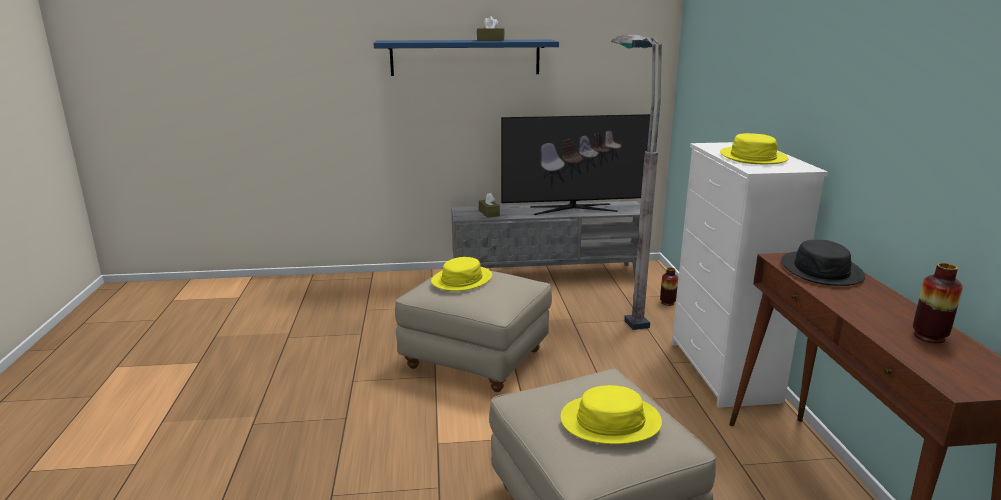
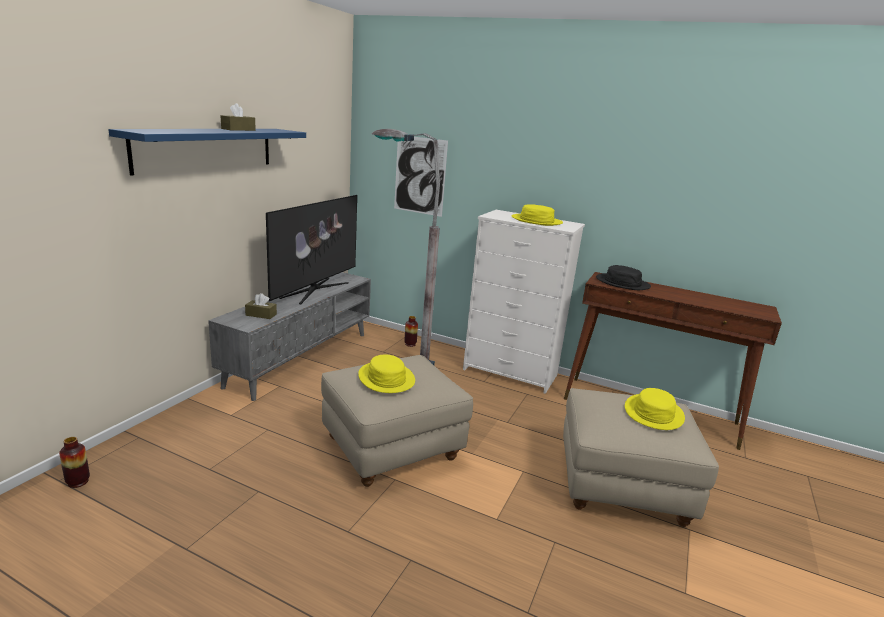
camera: 60 degrees left, 0 degrees up
vase [913,263,963,343] -> vase moved to [59,437,90,488]
none -> picture [394,137,448,217]

